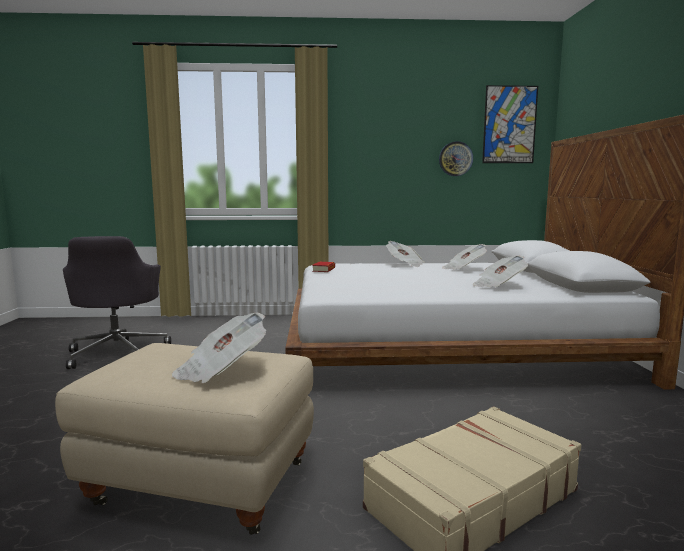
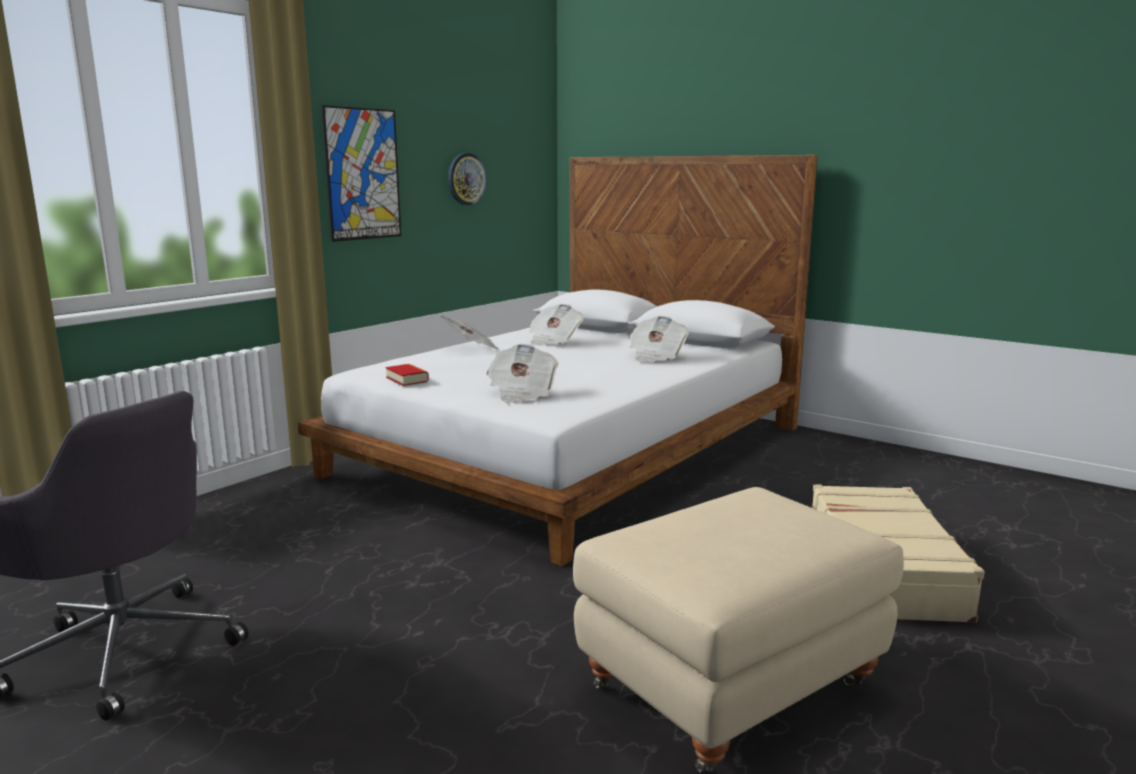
camera: 50 degrees left, 5 degrees up
newspaper [172,313,266,383] -> newspaper moved to [487,344,558,403]
picture [482,85,538,163] -> picture moved to [321,105,401,242]

